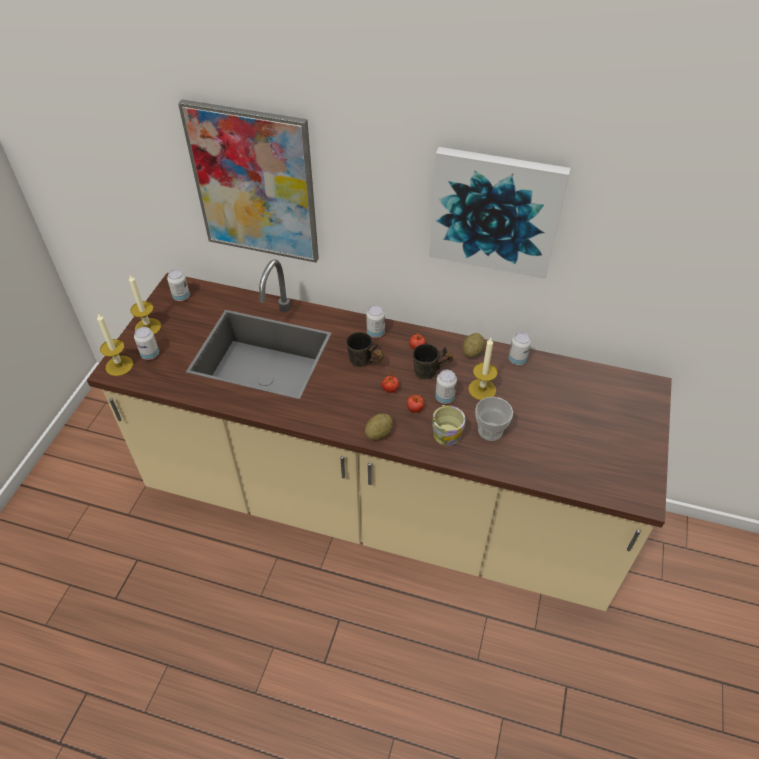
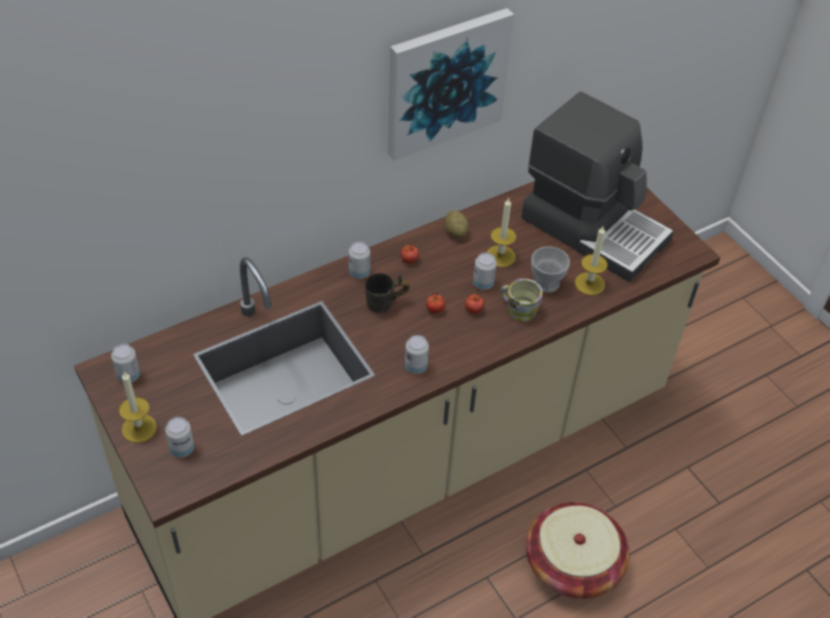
camera: 50 degrees left, 0 degrees up
candle [97,313,133,376] -> candle moved to [575,225,608,295]
picture [178,99,319,263] -> none
potato [365,413,393,440] -> none
grey mug [413,344,453,379] -> none
can [509,332,531,365] -> can moved to [405,335,429,374]
none -> coffee machine [521,92,674,282]
none -> basket [526,502,629,599]

